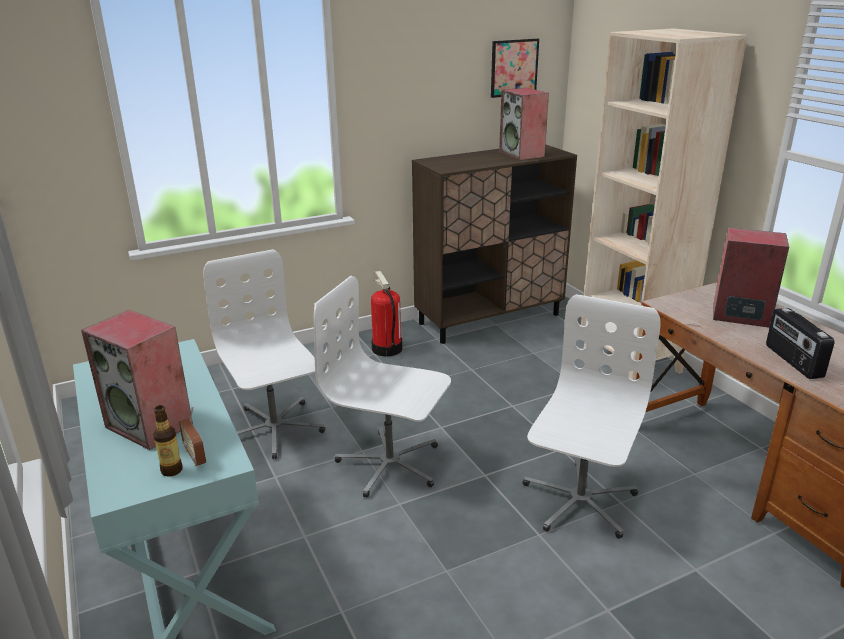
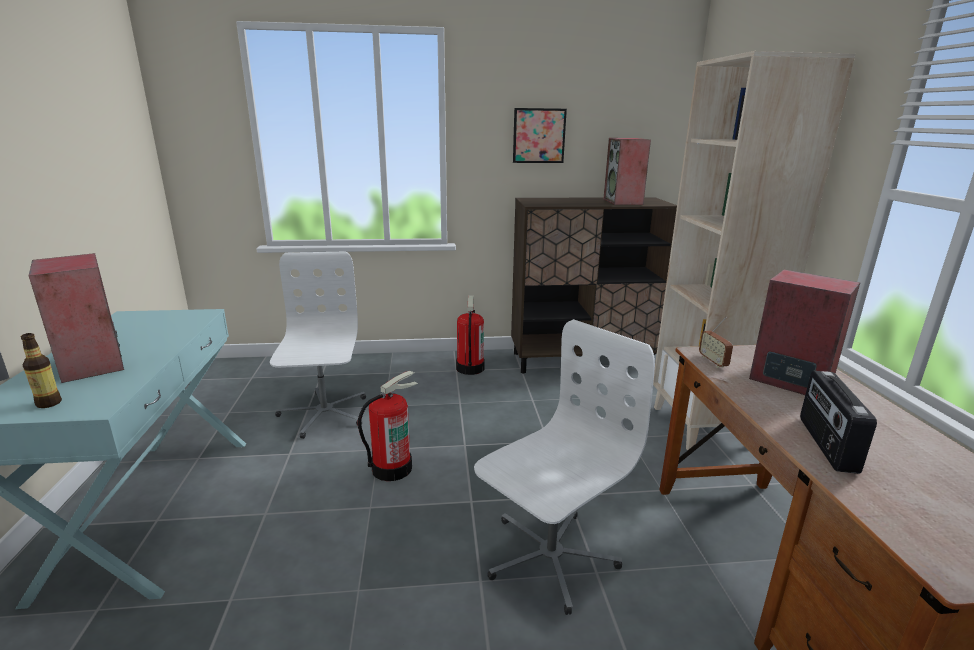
camera: 20 degrees right, 5 degrees down
radio [179,406,206,466] -> radio moved to [699,317,733,368]
white office chair [314,276,451,498] -> fire extinguisher [358,371,418,481]
picture [491,39,539,98] -> picture moved to [513,108,567,163]

